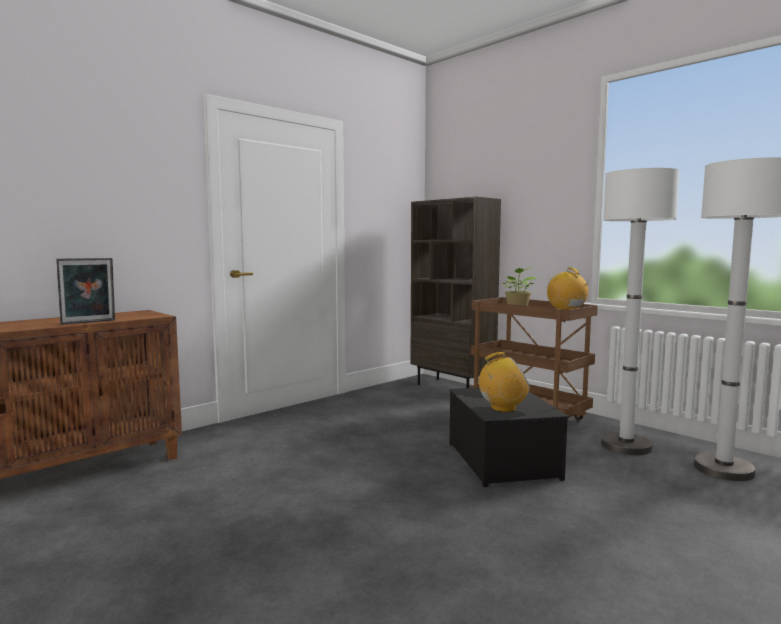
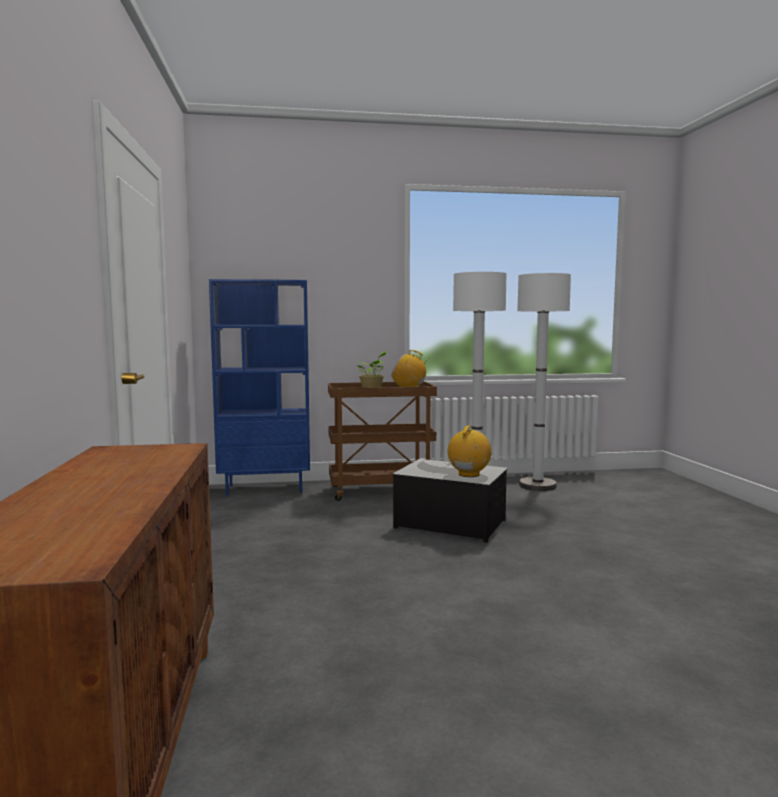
camera: 55 degrees left, 0 degrees up
picture frame [56,258,115,325] -> none
brown bookcase [411,197,501,388] -> blue bookcase [209,279,310,496]

